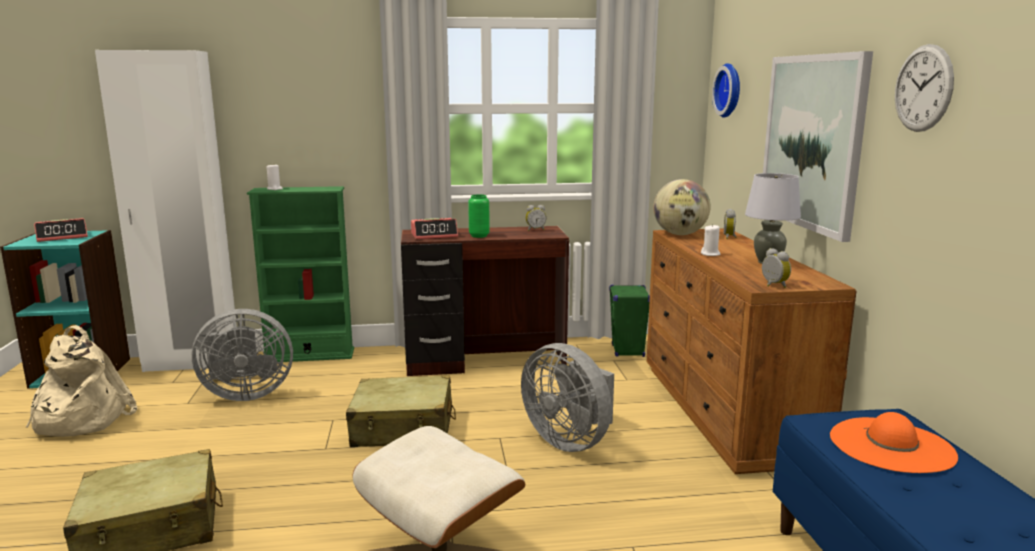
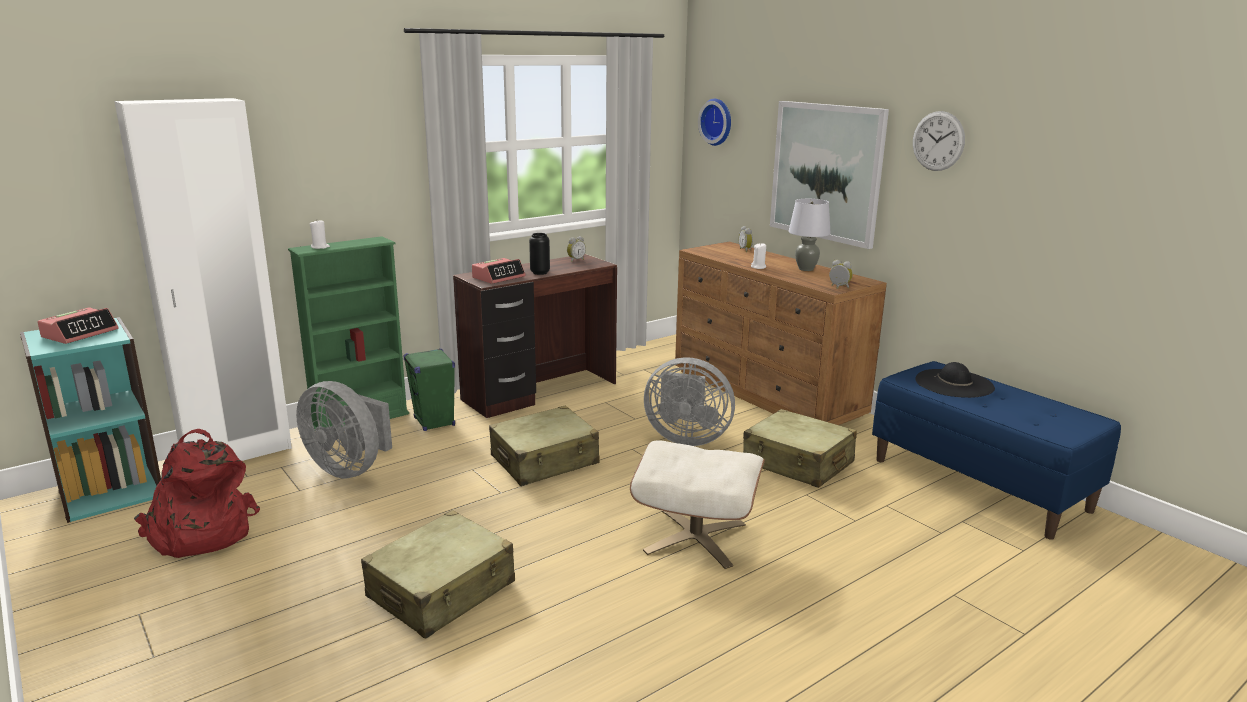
camera: 30 degrees left, 5 degrees up
beige backpack [26,325,137,437] -> red backpack [134,429,260,558]
grey fan [192,309,293,401] -> grey fan turned 75 degrees clockwise [296,381,392,479]
green vase [468,194,490,238] -> black vase [529,233,550,275]
green speaker [609,285,650,357] -> green speaker moved to [403,348,455,431]
globe [653,179,710,235] -> none
orange hat [830,412,958,473] -> black hat [915,362,995,398]
none -> beige suitcase [743,409,857,488]

